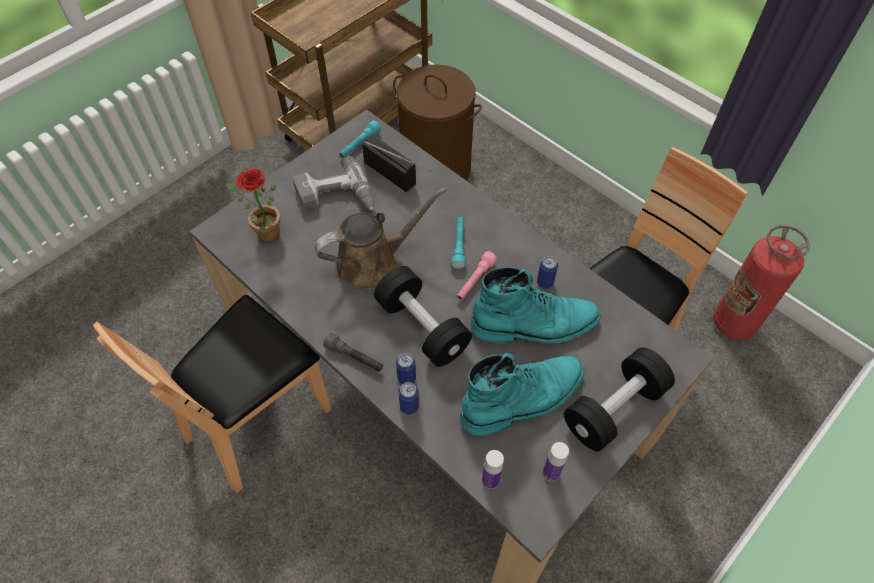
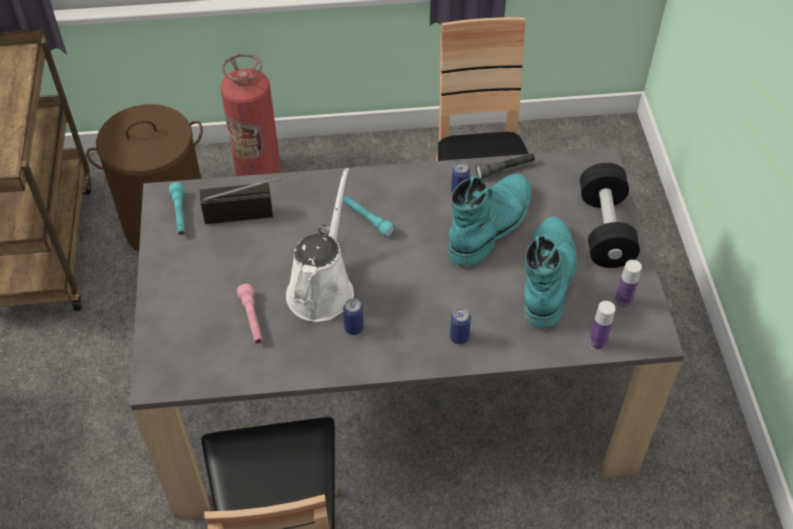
camera: 50 degrees left, 5 degrees down
potted plant [226,168,280,242] -> none
power drill [293,156,374,210] -> none
brown watering can [315,187,447,290] -> white watering can [286,168,354,322]
grey flashlight [323,333,383,372] -> grey flashlight moved to [476,153,535,179]
black dumbbell [374,266,472,367] -> none
can [399,382,419,414] -> can moved to [343,299,364,335]
pink flashlight [457,251,497,300] -> pink flashlight moved to [237,284,263,344]
fire extinguisher [713,225,810,340] -> fire extinguisher moved to [220,54,281,176]

